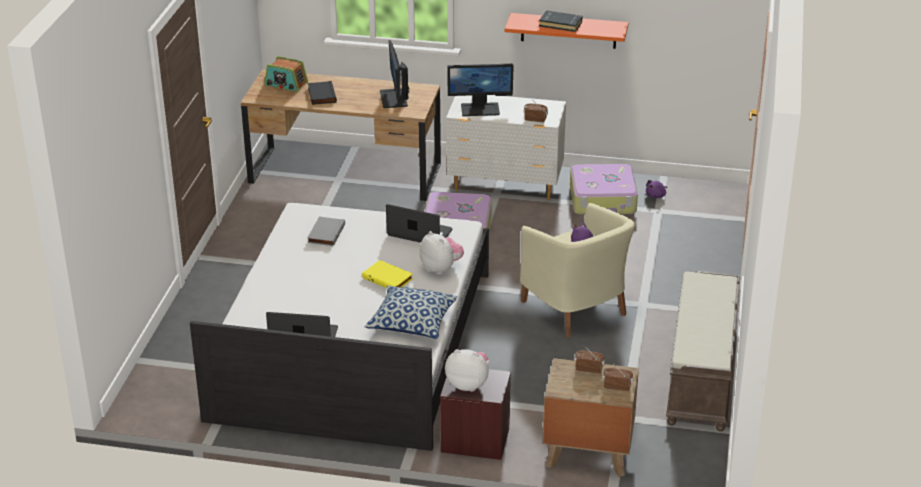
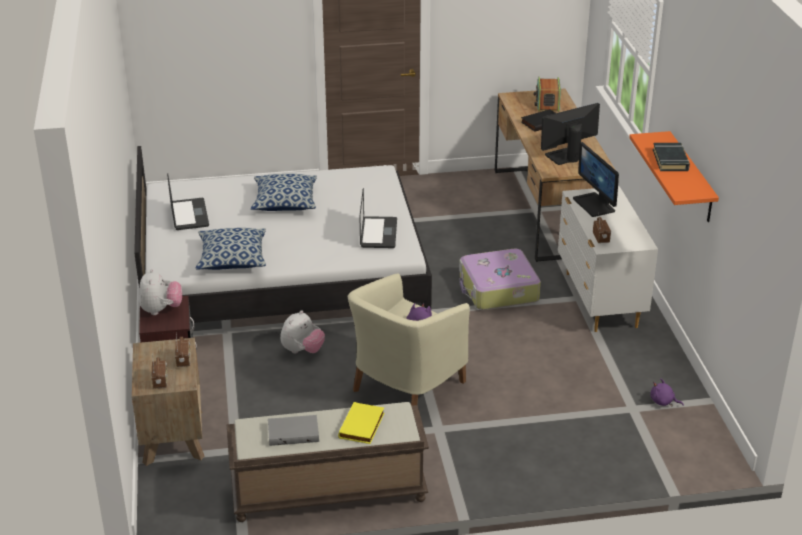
camera: 70 degrees right, 0 degrees up
grey book [307,217,345,246] -> grey book moved to [268,415,319,446]
yellow book [362,260,413,288] -> yellow book moved to [338,402,384,444]
plush toy [420,231,464,275] -> plush toy moved to [281,310,325,353]
suitcase [570,164,638,215] -> none
none -> pillow [250,174,317,211]

